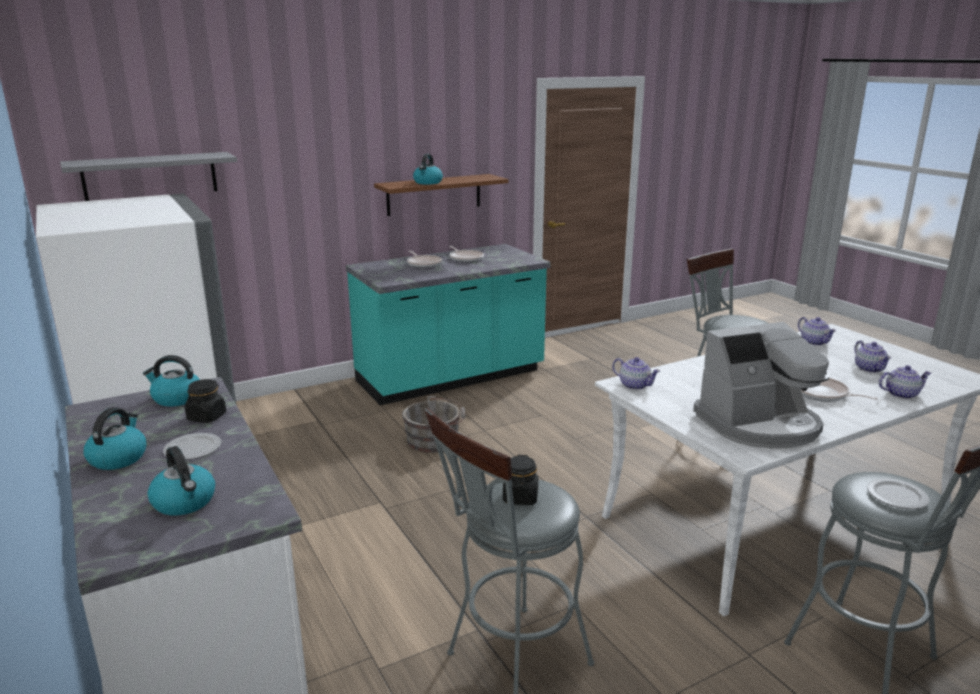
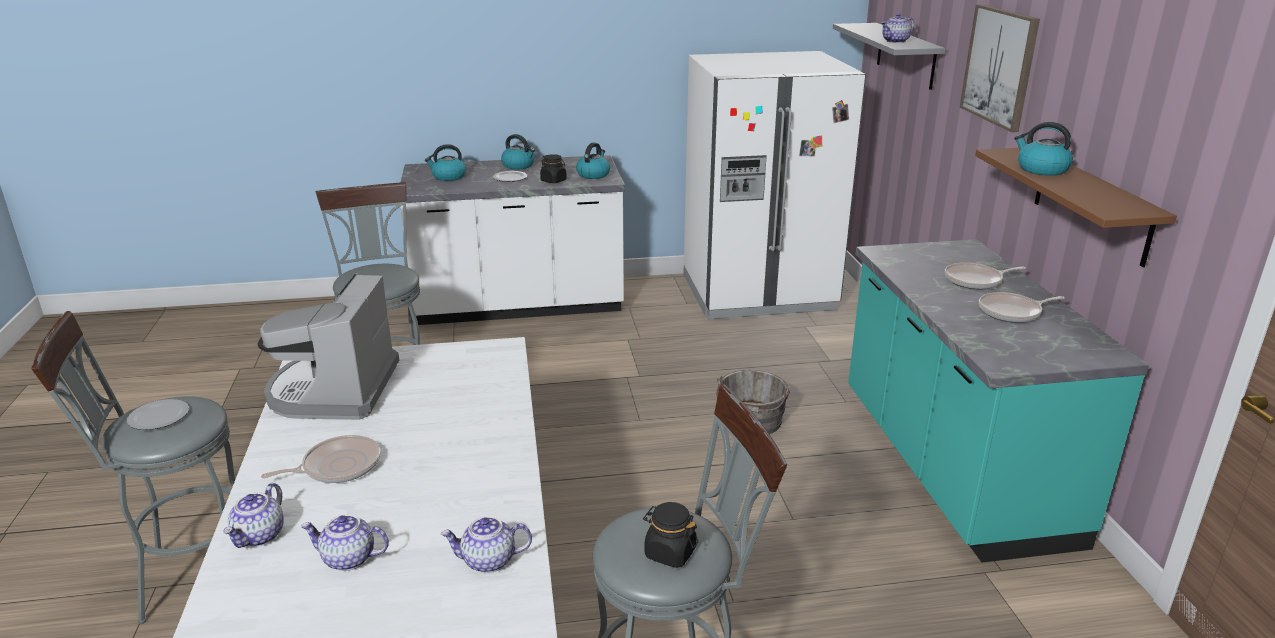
camera: 110 degrees right, 5 degrees up
black jar [503,455,538,505] -> black jar moved to [643,502,698,568]
teapot [612,357,660,390] -> teapot moved to [881,13,914,43]
none -> picture [960,4,1040,132]

